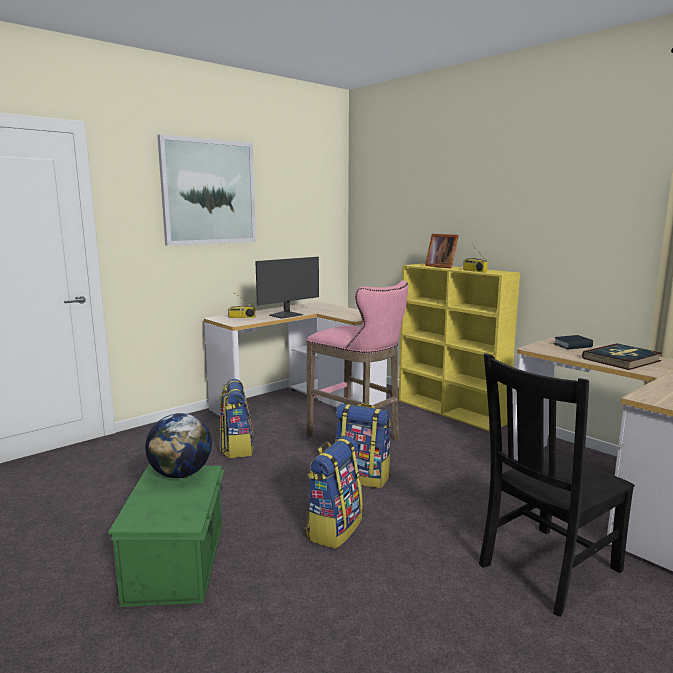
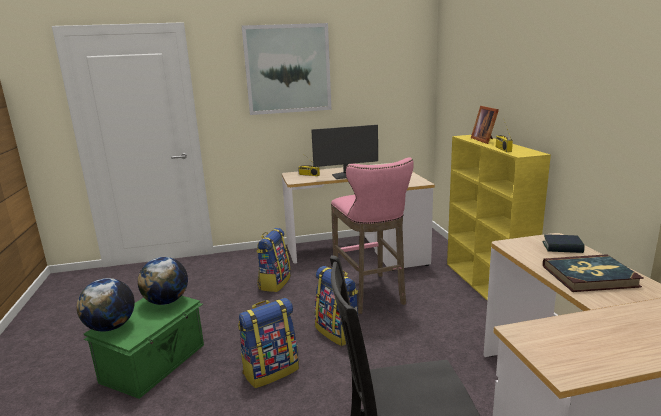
camera: 30 degrees right, 5 degrees up
none -> globe [77,278,135,332]

